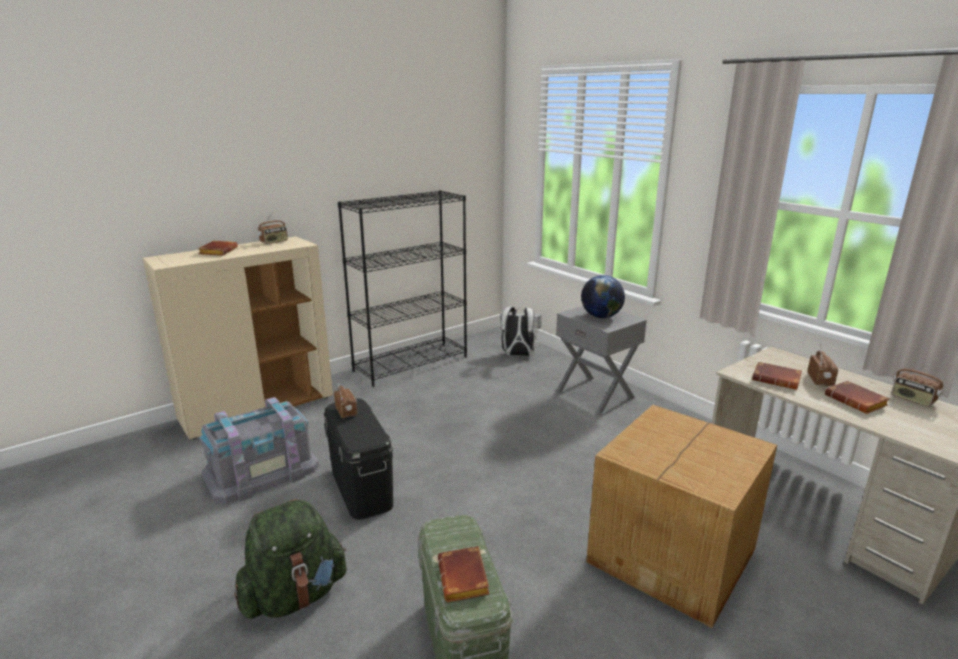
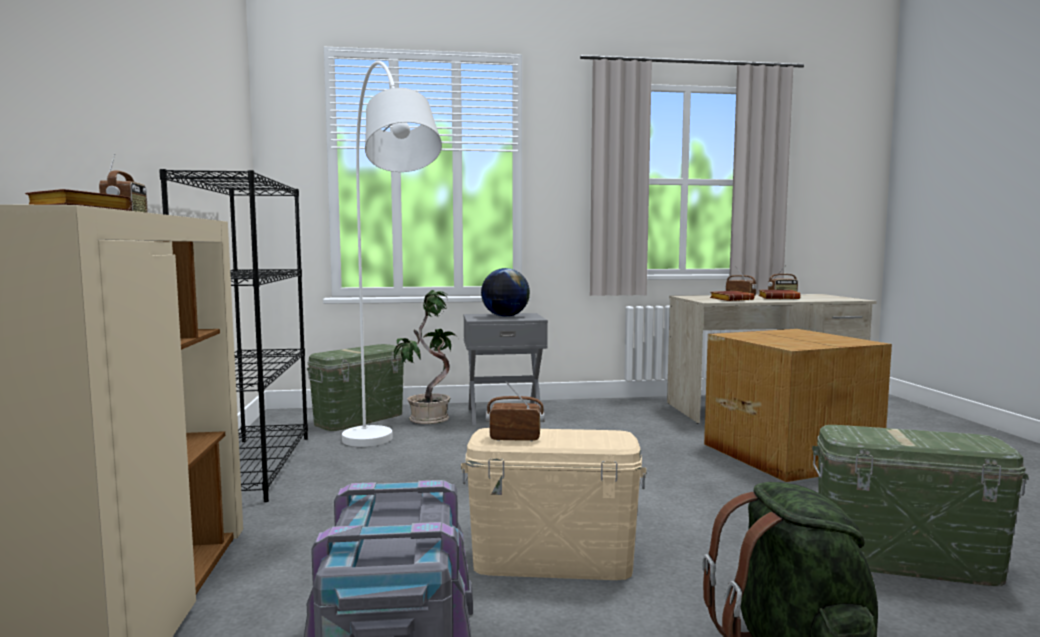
camera: 60 degrees left, 15 degrees down
black storage box [324,398,393,520] -> beige storage box [461,428,647,580]
brown book [438,546,490,602] -> none
white backpack [500,307,541,356] -> green storage box [307,344,404,431]
none -> white floor lamp [342,61,442,447]
none -> potted plant [394,290,456,424]

